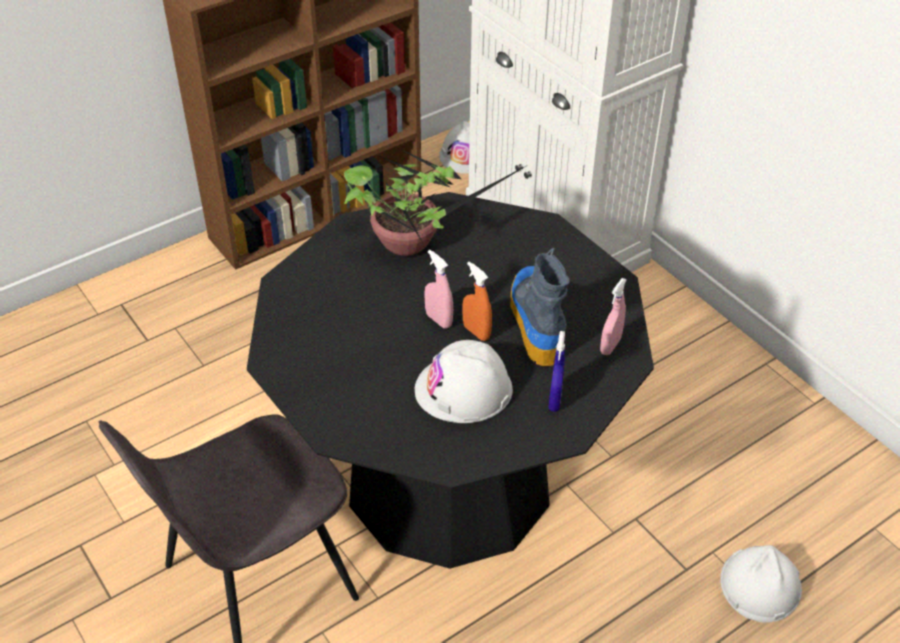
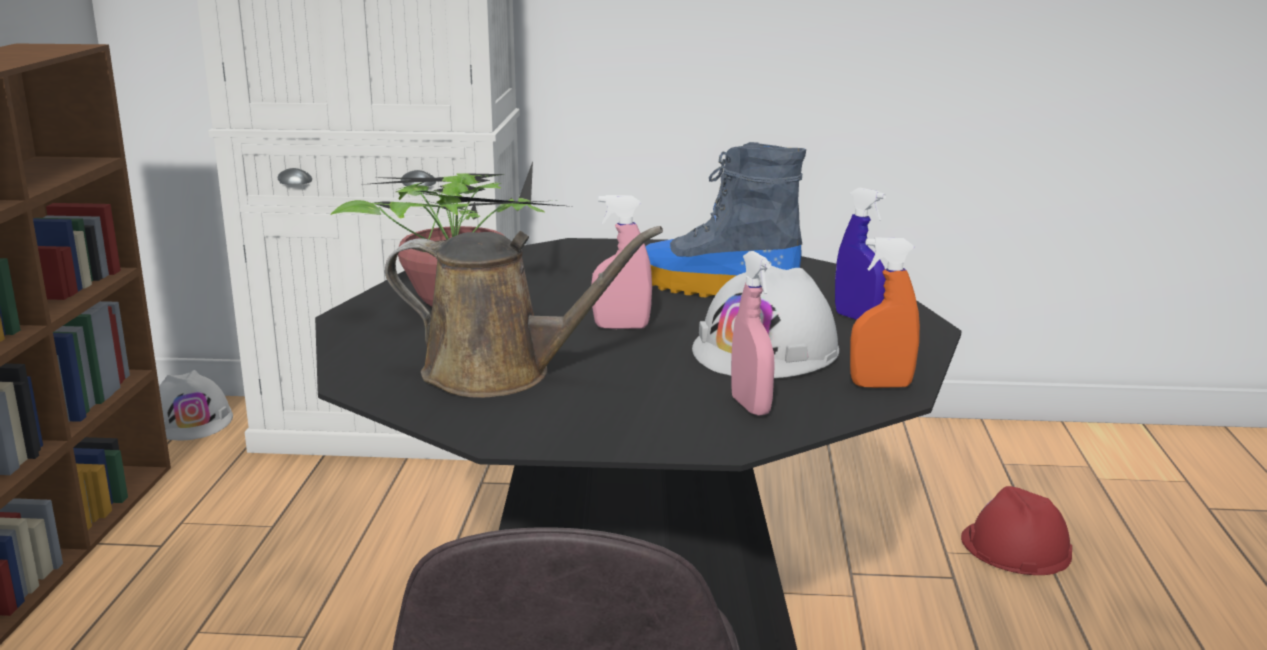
camera: 50 degrees left, 25 degrees down
orange spray bottle [462,262,492,341] -> orange spray bottle moved to [850,238,920,388]
pink spray bottle [600,278,627,355] -> pink spray bottle moved to [731,251,775,416]
white hard hat [720,545,802,623] -> red hard hat [961,486,1072,575]
none -> brown watering can [385,226,663,398]

